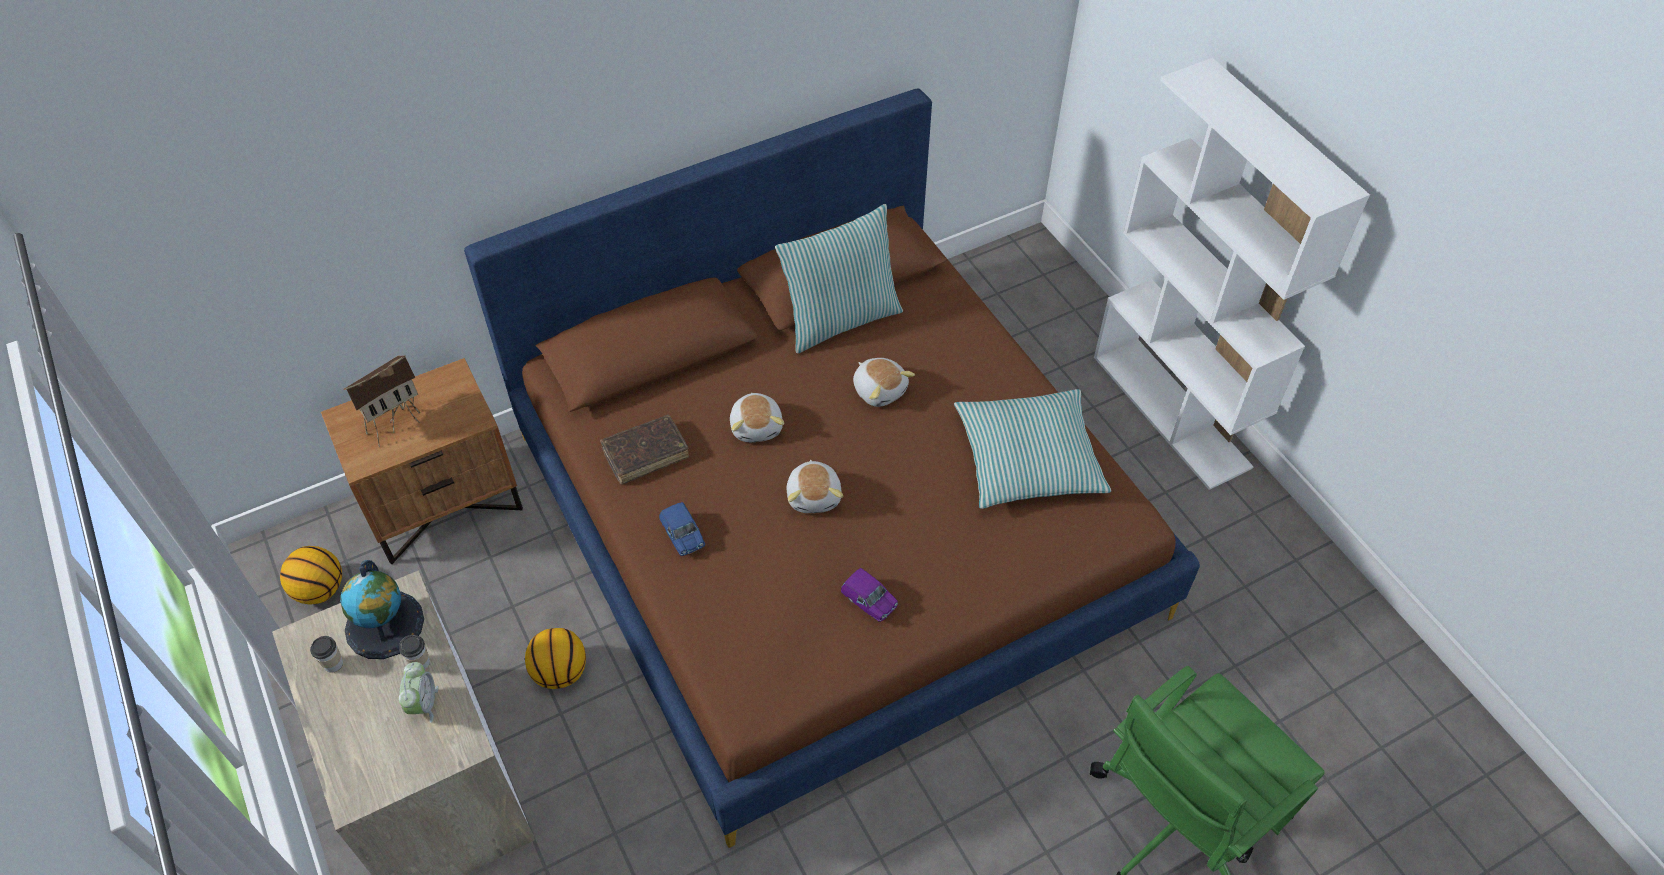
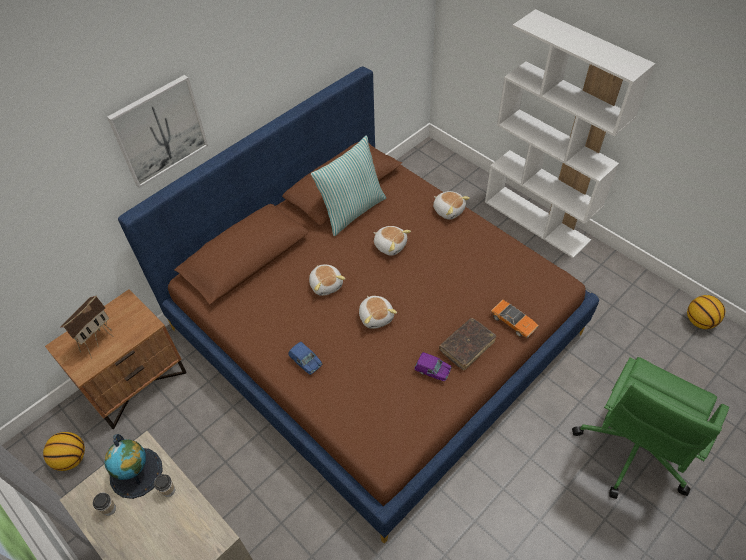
camera: 15 degrees left, 0 degrees up
alarm clock [399,662,439,723] -> none
basketball [525,628,586,689] -> basketball moved to [687,295,725,329]
brown book [600,415,689,484] -> brown book moved to [439,318,496,371]
pillow [954,389,1111,509] -> none
none -> picture [107,75,208,188]
none -> plush toy [433,191,470,220]
none -> toy car [491,300,539,338]

